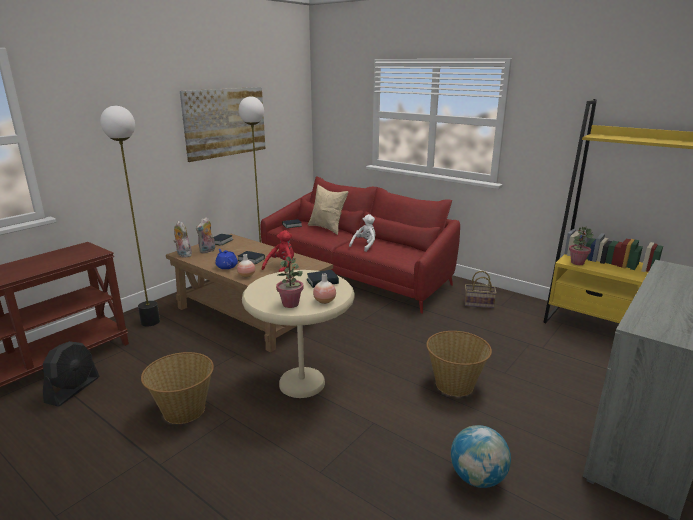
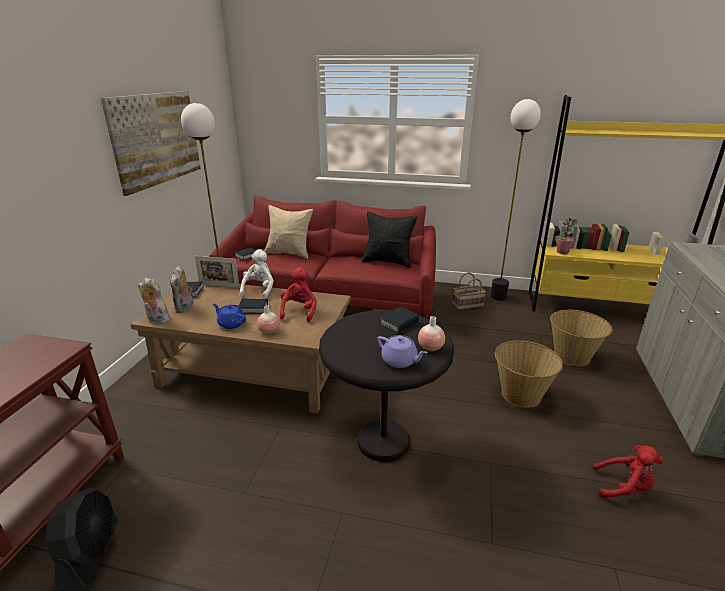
camera: 25 degrees left, 5 degrees up
floor lamp [100,105,160,327] -> floor lamp moved to [490,99,541,300]
basket [141,352,214,424] -> basket moved to [550,310,613,366]
beige side table [242,270,355,398] -> black side table [319,310,454,462]
potted plant [276,257,303,308] -> purple teapot [377,335,428,368]
white plush toy [349,214,376,252] -> white plush toy moved to [240,249,274,299]
globe [451,425,511,488] -> red plush toy [592,445,664,498]
none -> picture frame [195,256,240,288]
none -> black pillow [362,212,417,268]

